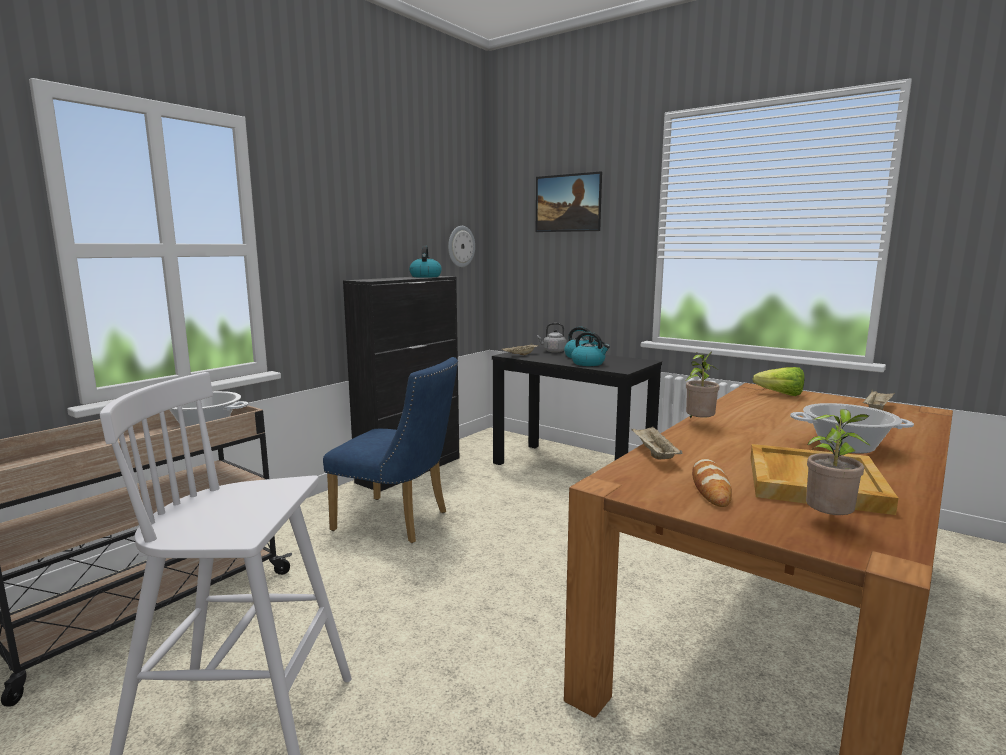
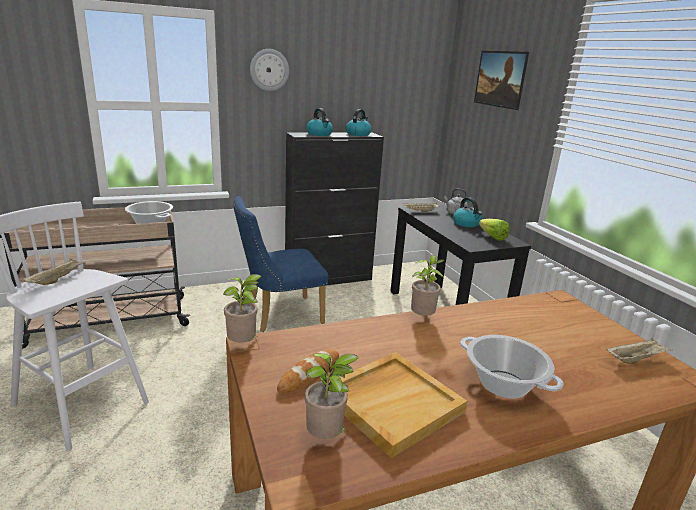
camera: 30 degrees right, 10 degrees up
blue chair [323,357,458,543] -> blue chair turned 105 degrees clockwise [233,196,328,332]
wall clock [448,226,475,267] -> wall clock moved to [250,49,289,91]
kettle [571,332,610,366] -> kettle moved to [306,108,333,136]
beige tray [632,427,682,459] -> beige tray moved to [23,258,86,285]
lettuce [753,367,804,396] -> lettuce moved to [479,219,509,241]
none -> potted plant [224,274,261,342]

